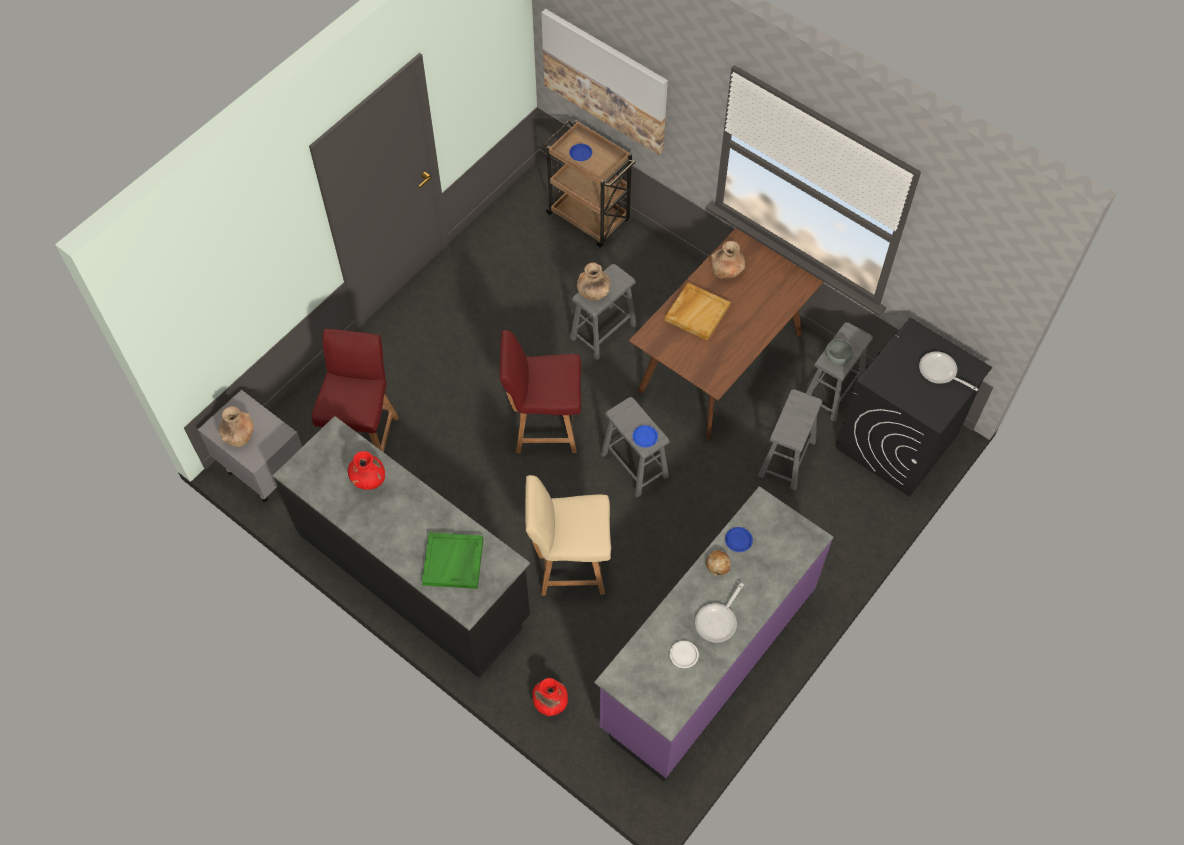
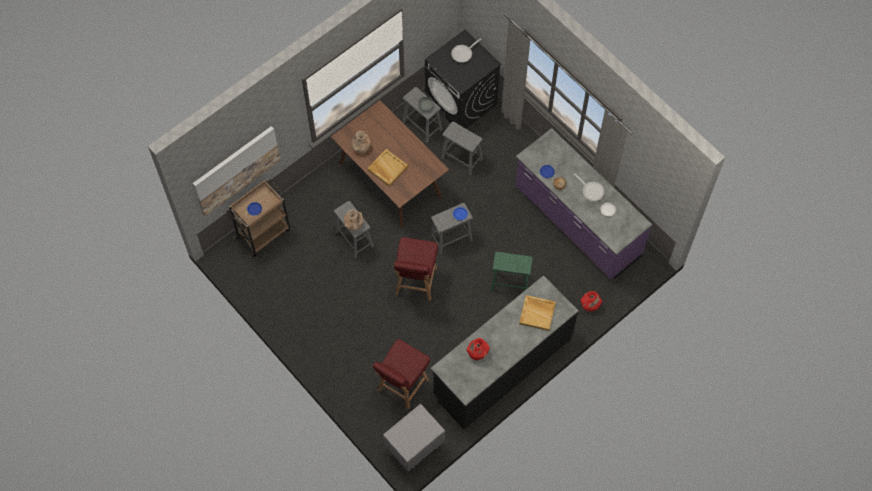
camera: 80 degrees left, 5 degrees up
brown vase [219,406,254,447] -> none
red chair [312,329,399,452] -> red chair turned 75 degrees counterclockwise [372,339,430,410]
green tray [422,532,483,589] -> beige tray [519,295,556,331]
beige chair [525,475,611,596] -> green stool [490,252,533,291]

